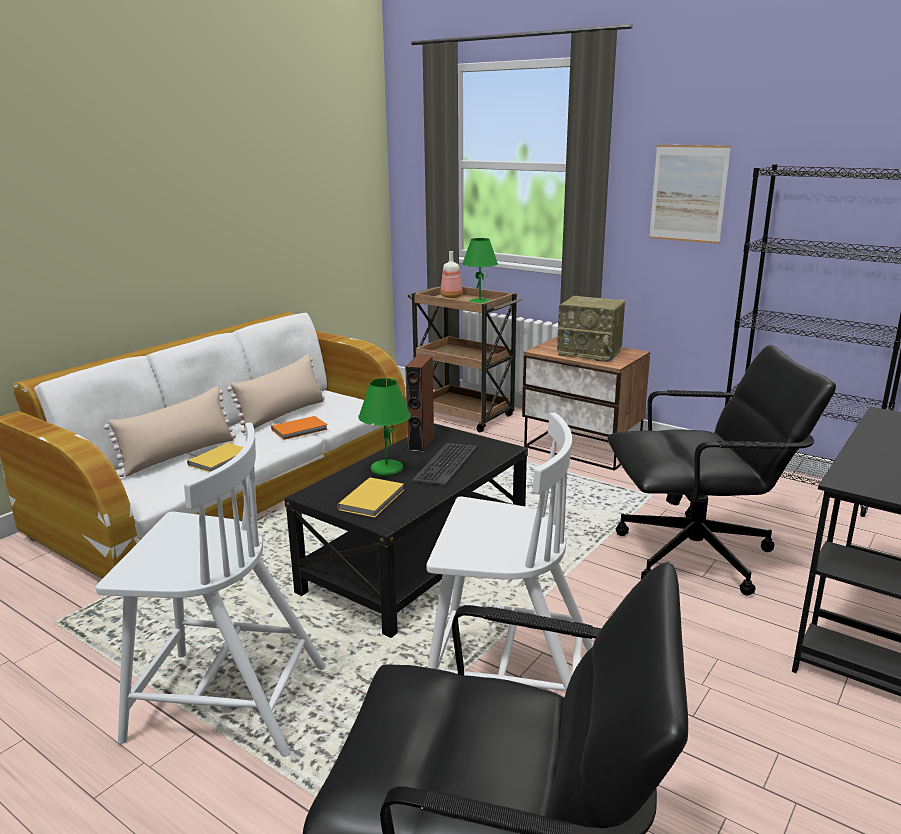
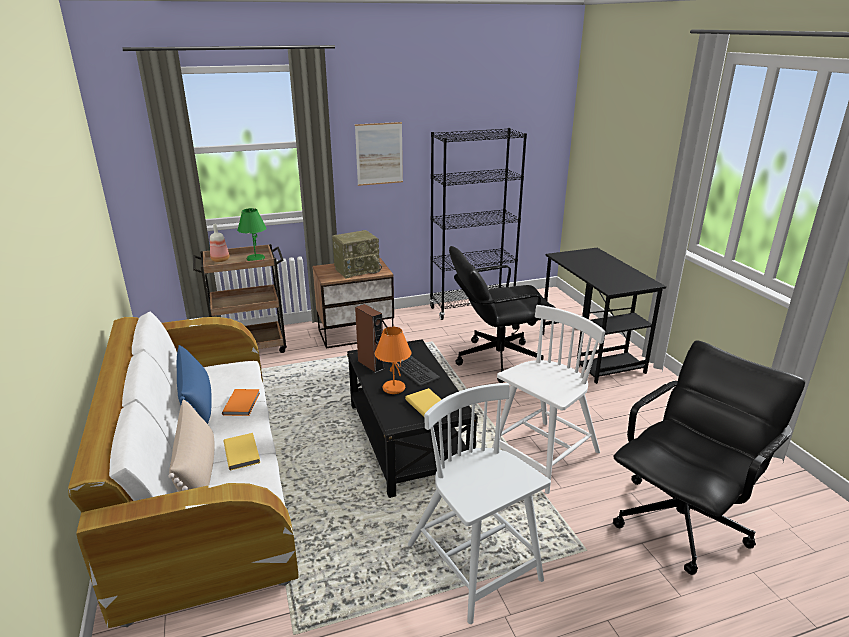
camera: 55 degrees left, 5 degrees up
white chair [96,423,326,757] -> white chair turned 75 degrees counterclockwise [408,383,551,624]
beige pillow [227,354,325,433] -> blue pillow [177,345,212,424]
green table lamp [358,378,411,476] -> orange table lamp [375,327,411,394]
black office chair [607,345,836,596] -> black office chair turned 135 degrees counterclockwise [449,246,556,383]

